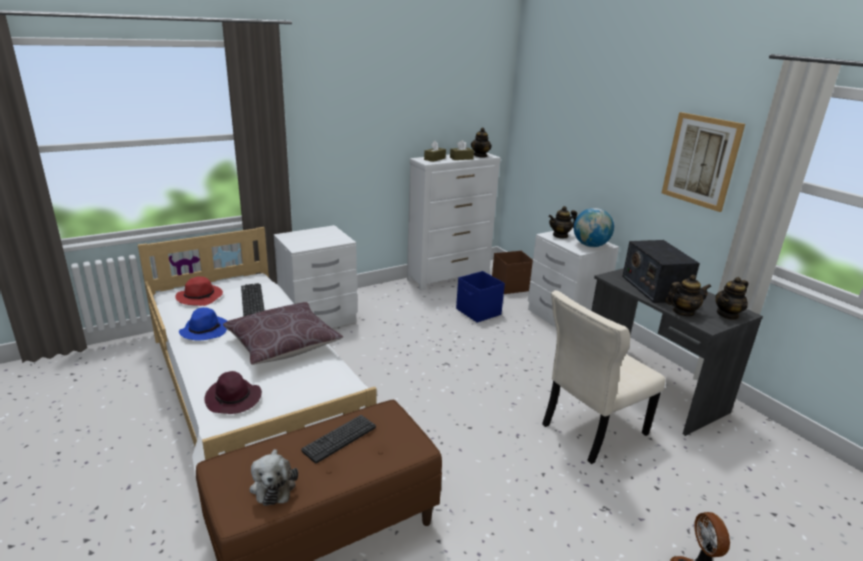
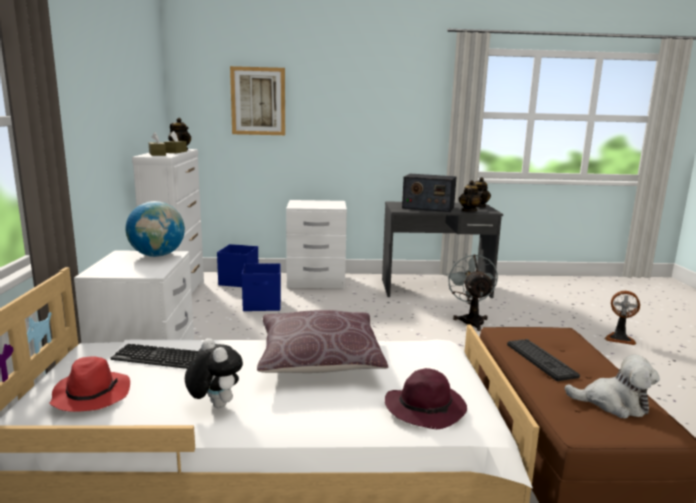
camera: 60 degrees left, 10 degrees down
blue hat [179,307,227,341] -> plush toy [185,338,243,408]
brown storage box [492,251,533,294] -> blue storage box [217,244,258,287]
beige chair [542,290,666,464] -> grey fan [446,253,498,331]
teapot [549,206,577,239] -> none
globe [574,208,614,247] -> globe moved to [126,201,185,257]
picture [662,112,745,212] -> picture moved to [230,66,285,135]

